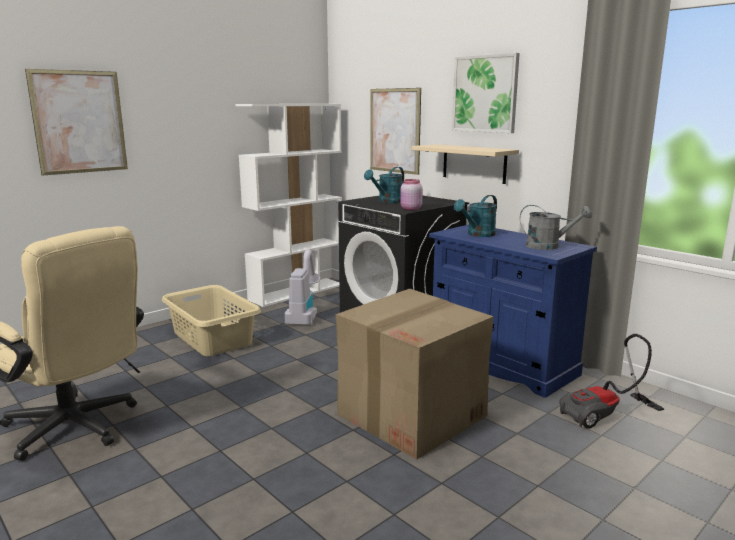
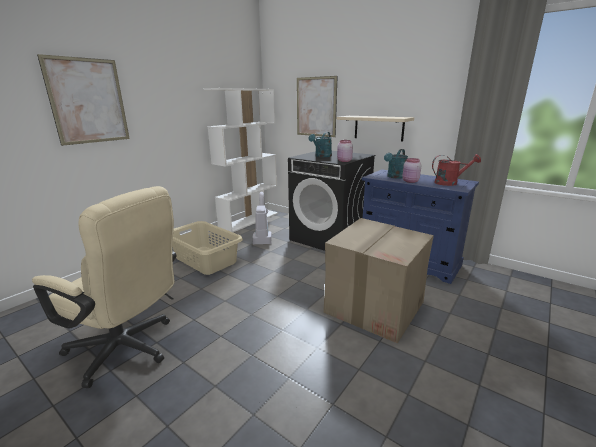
camera: 10 degrees left, 5 degrees up
picture [452,53,520,133] -> none
grey watering can [520,205,592,250] -> red watering can [432,154,481,186]
vacuum cleaner [559,334,664,429] -> none
none -> pink jar [402,158,421,183]

